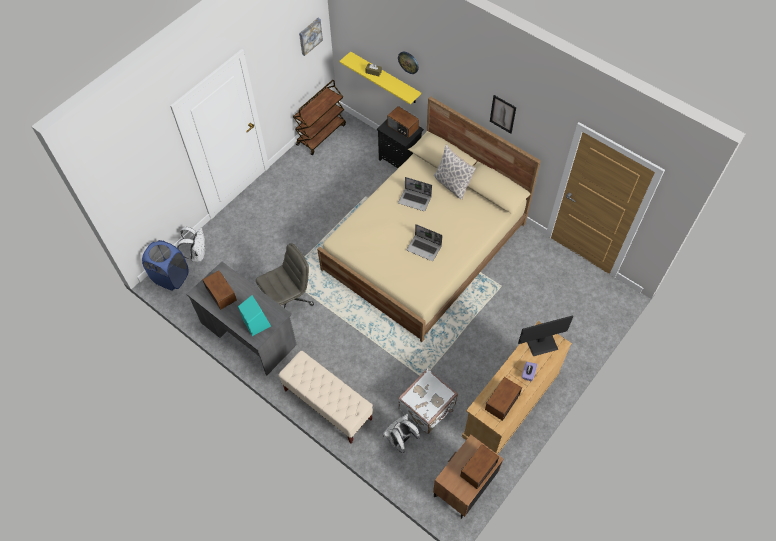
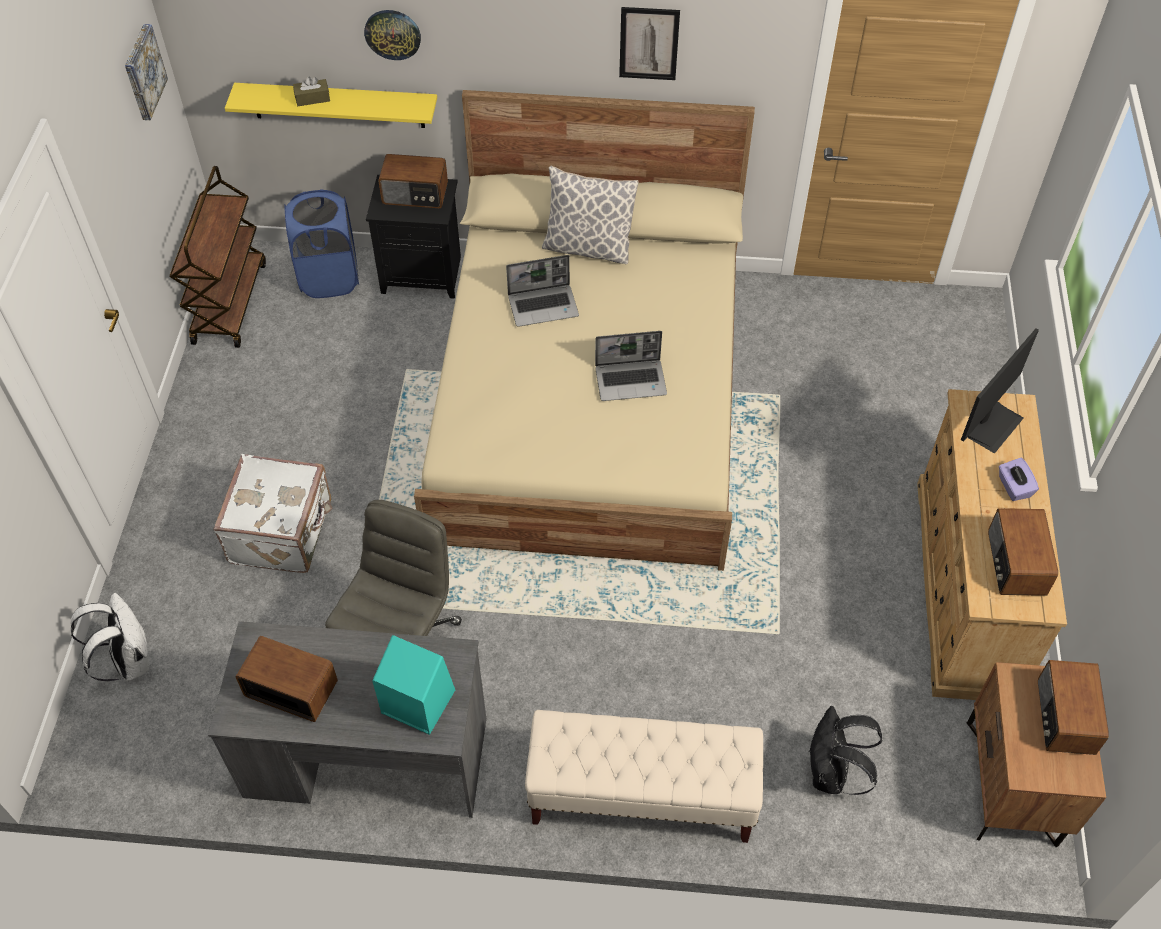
camera: 35 degrees left, 5 degrees down
blue laundry basket [142,240,188,290] -> blue laundry basket moved to [284,189,359,298]
white backpack [383,414,420,453] -> black backpack [809,706,883,795]
white suitcase [398,369,458,434] -> white suitcase moved to [213,454,333,573]

